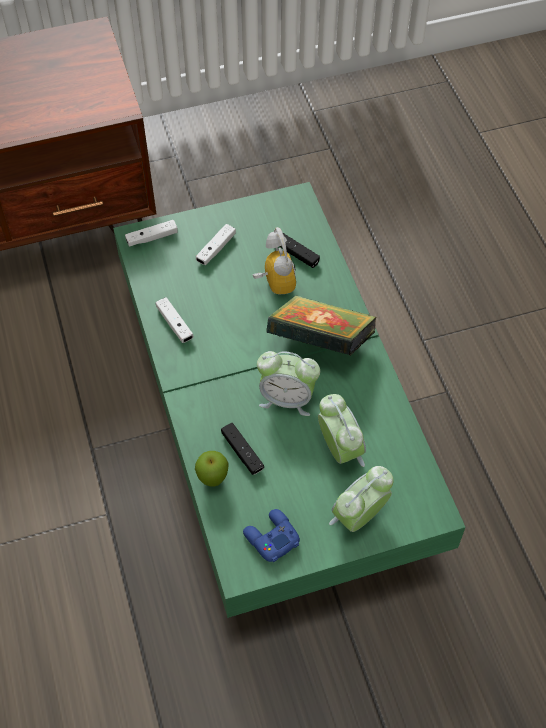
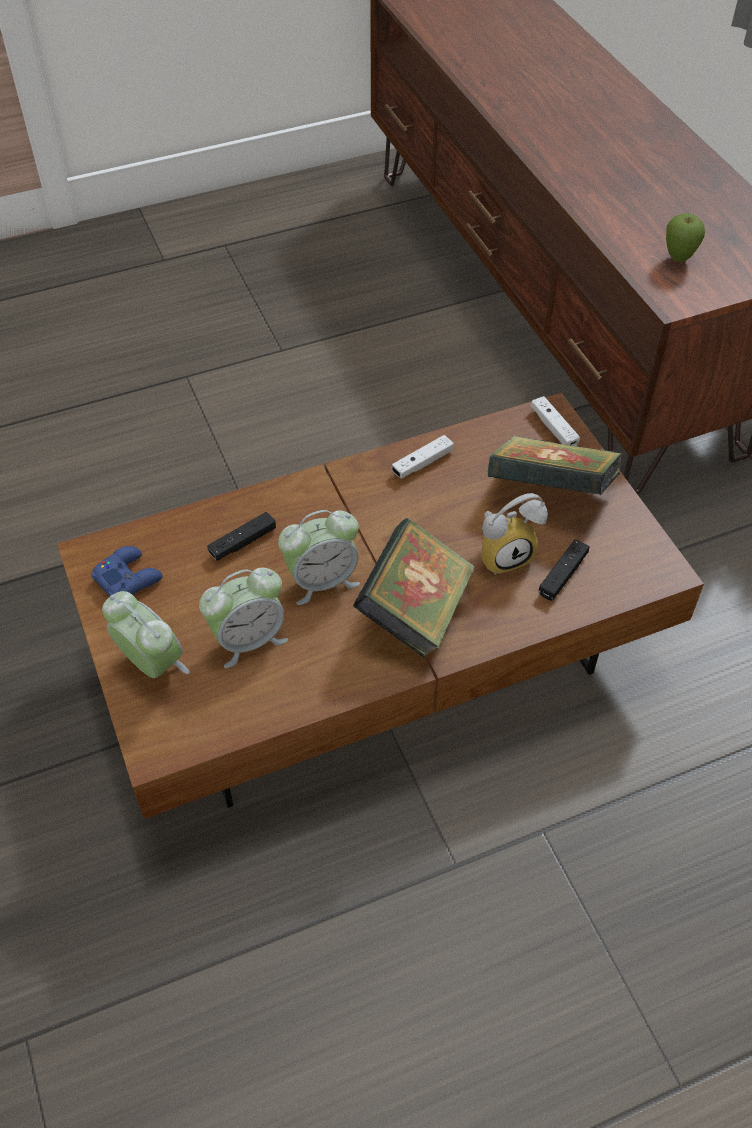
camera: 85 degrees right, 5 degrees down
green coffee table [113,182,466,618] -> brown coffee table [57,393,704,819]
apple [195,451,229,487] -> apple moved to [666,214,705,262]
white game controller [196,224,236,265] -> book [488,436,622,495]
alarm clock [257,351,320,416] -> alarm clock turned 120 degrees counterclockwise [278,510,360,605]

